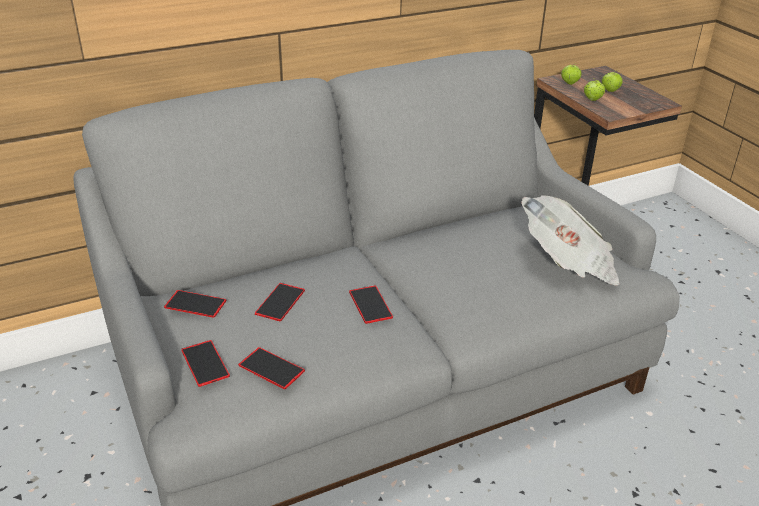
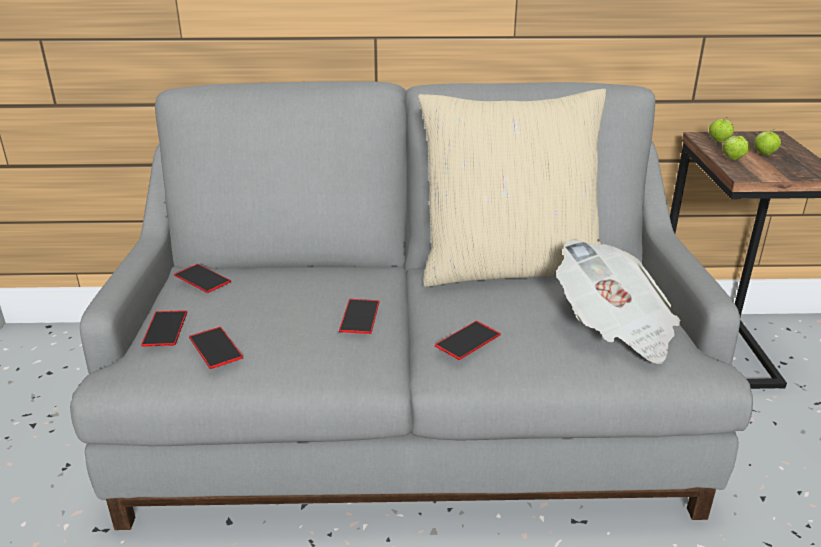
camera: 25 degrees right, 5 degrees down
phone [255,283,305,321] -> phone moved to [435,321,501,360]
none -> beige pillow [418,89,606,287]

